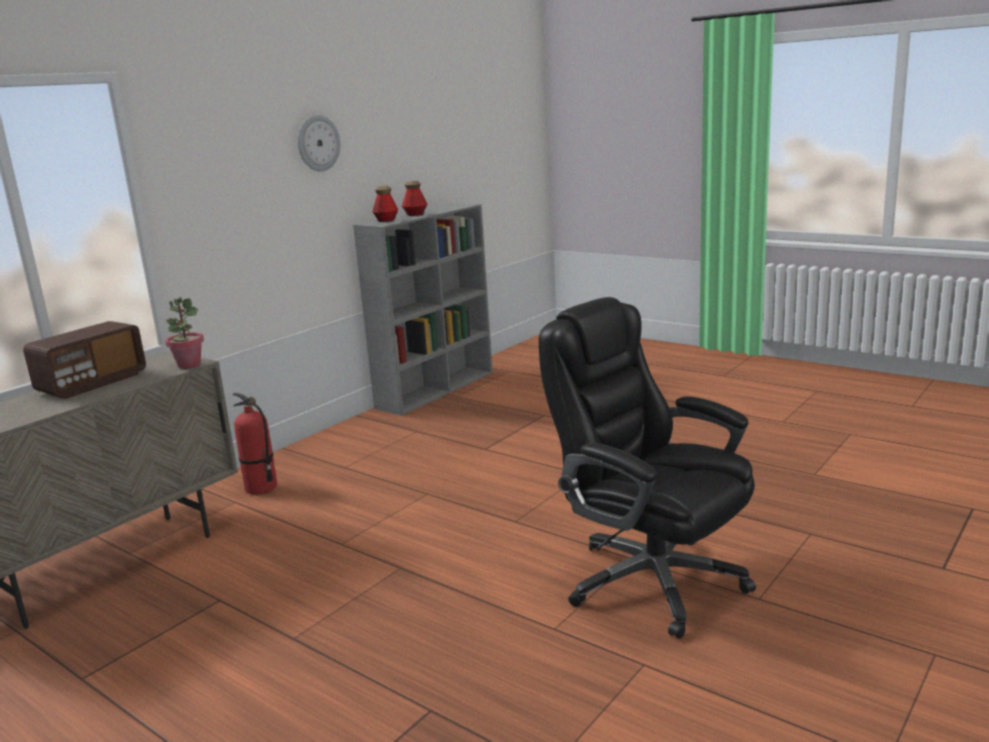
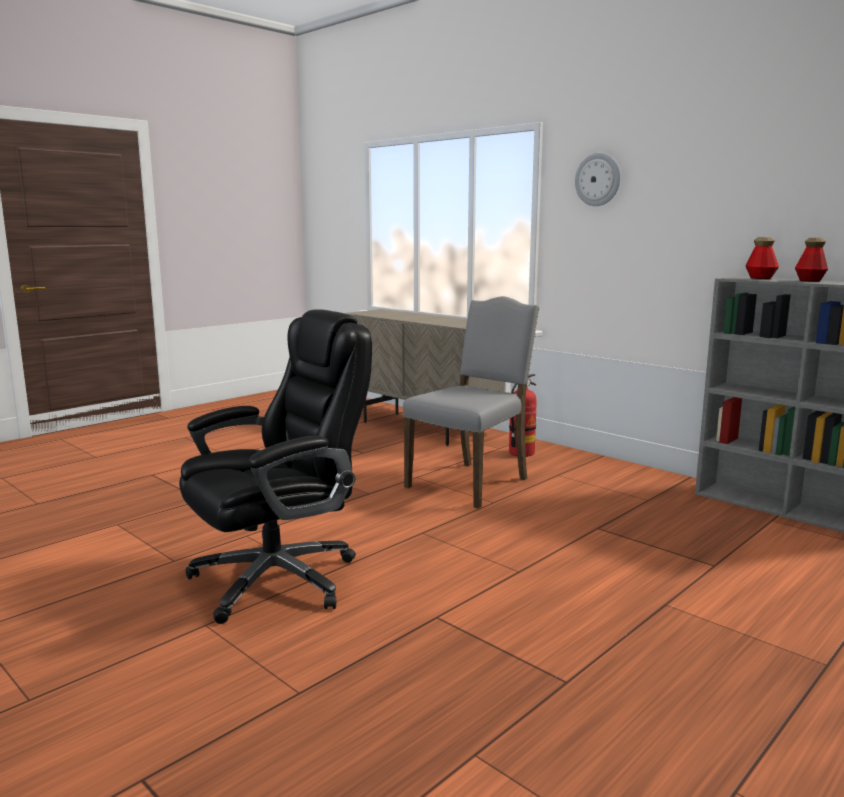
camera: 95 degrees right, 5 degrees down
radio [23,321,146,399] -> none
potted plant [165,297,204,369] -> none
wall clock [298,115,340,171] -> wall clock moved to [575,153,620,206]
none -> grey chair [403,296,539,508]

